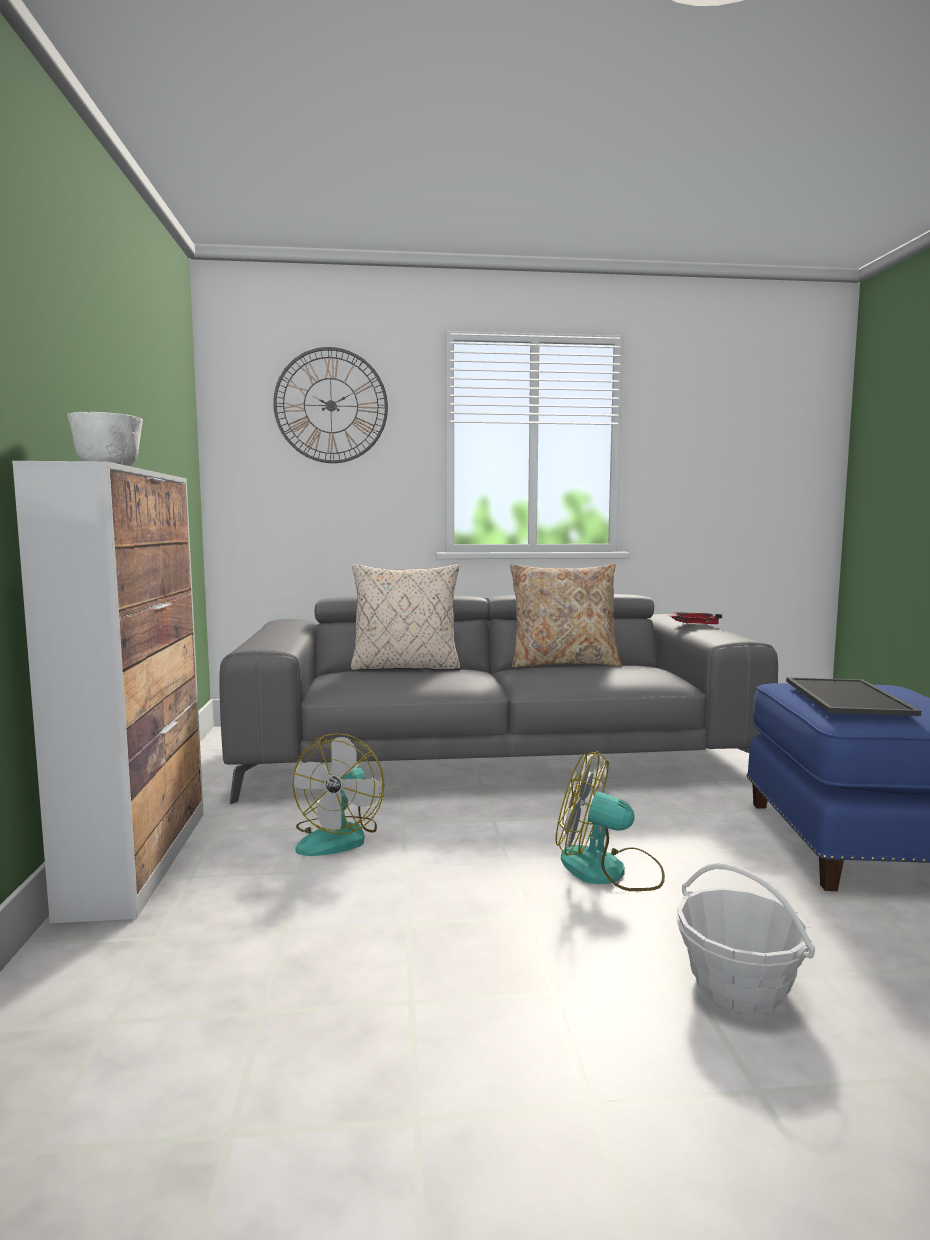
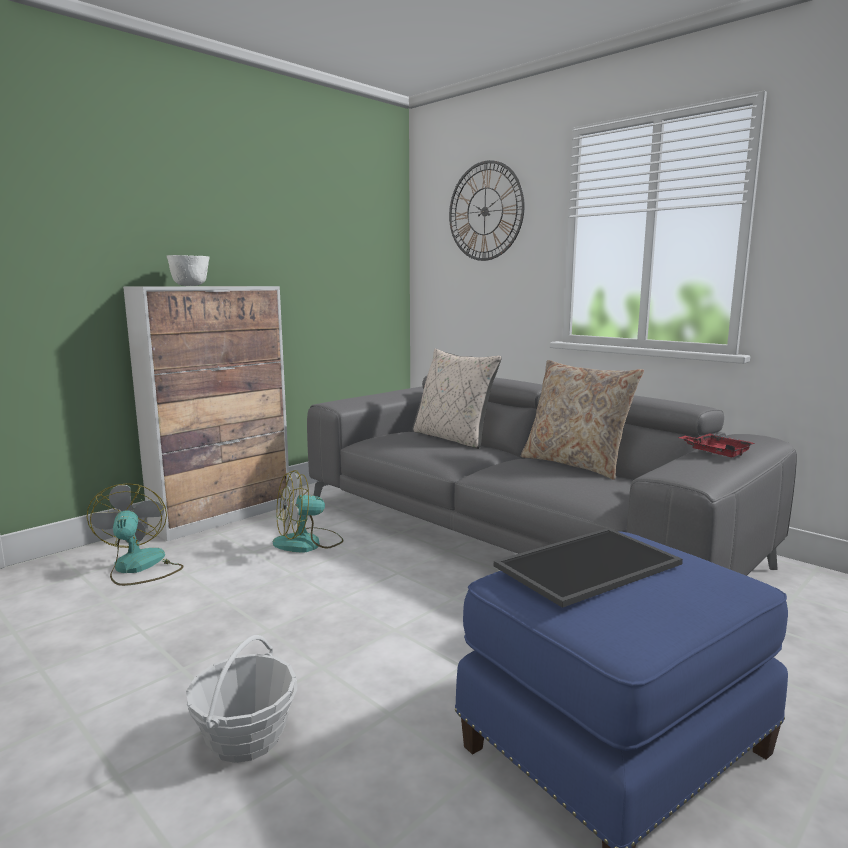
camera: 50 degrees right, 5 degrees up
fan [555,751,665,891] -> fan moved to [87,483,183,586]

